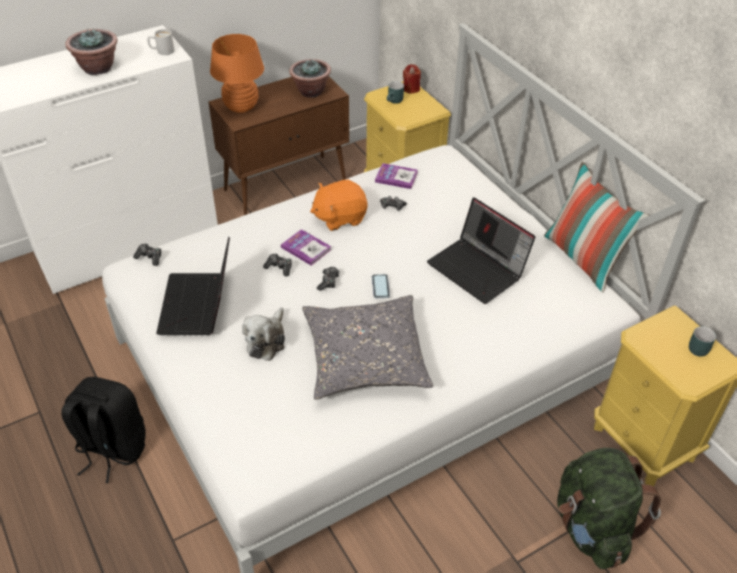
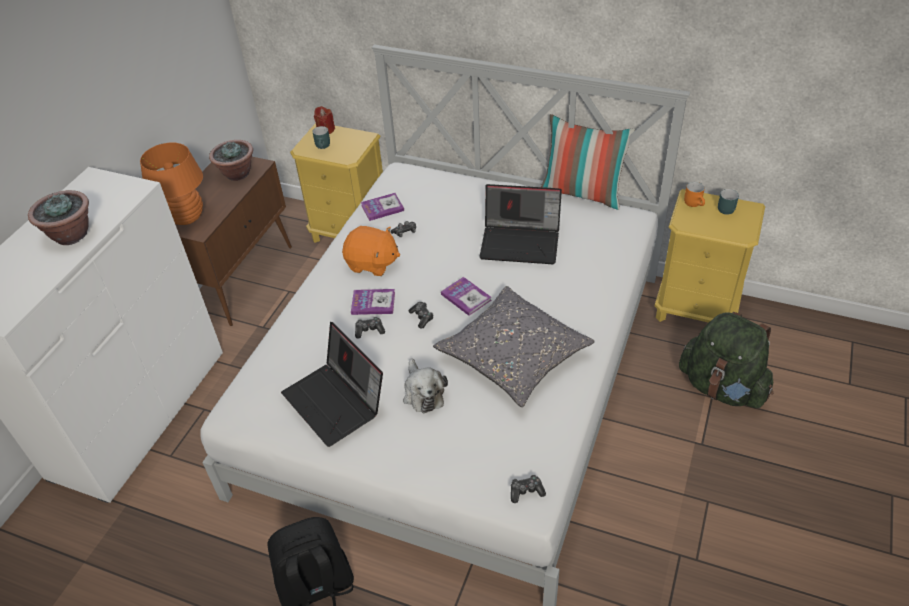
camera: 35 degrees left, 0 degrees up
game controller [133,244,161,266] -> game controller moved to [511,475,546,503]
white mug [147,29,175,55] -> none
orange plush toy [310,180,368,231] -> orange plush toy turned 105 degrees counterclockwise [342,226,400,276]
phone [372,274,390,298] -> book [441,277,491,316]
none -> orange mug [684,182,705,207]

